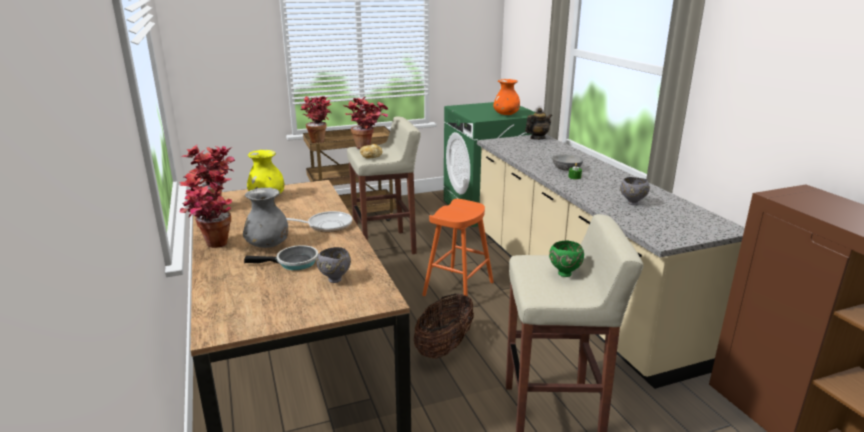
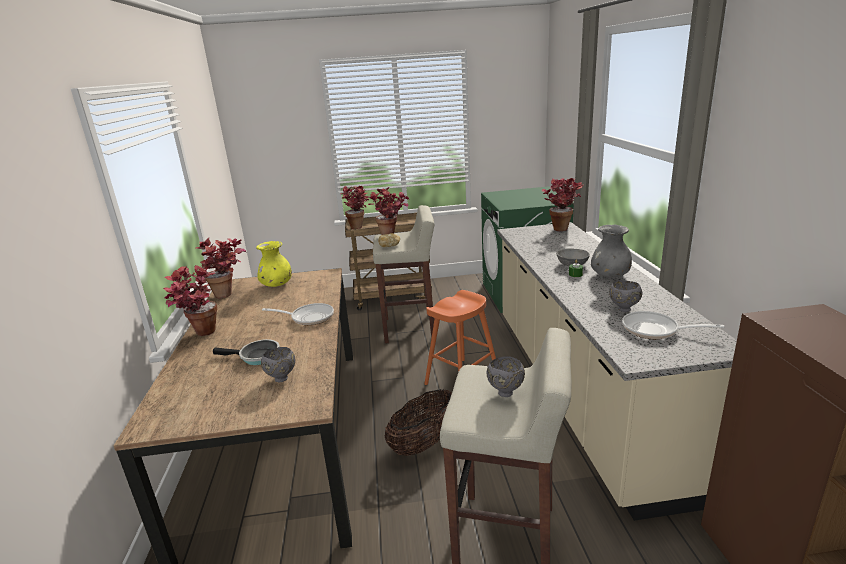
camera: 15 degrees right, 0 degrees up
grey vase [243,187,288,248] -> grey vase moved to [591,225,632,277]
orange vase [493,79,520,115] -> none
teapot [525,108,552,140] -> potted plant [542,178,584,231]
green bowl [549,241,584,277] -> grey bowl [487,357,525,397]
none -> frying pan [622,311,724,339]

